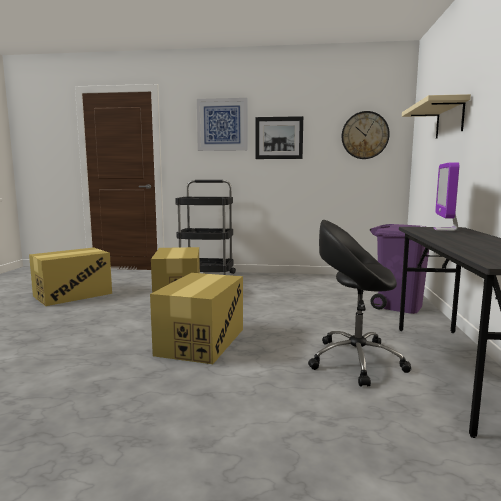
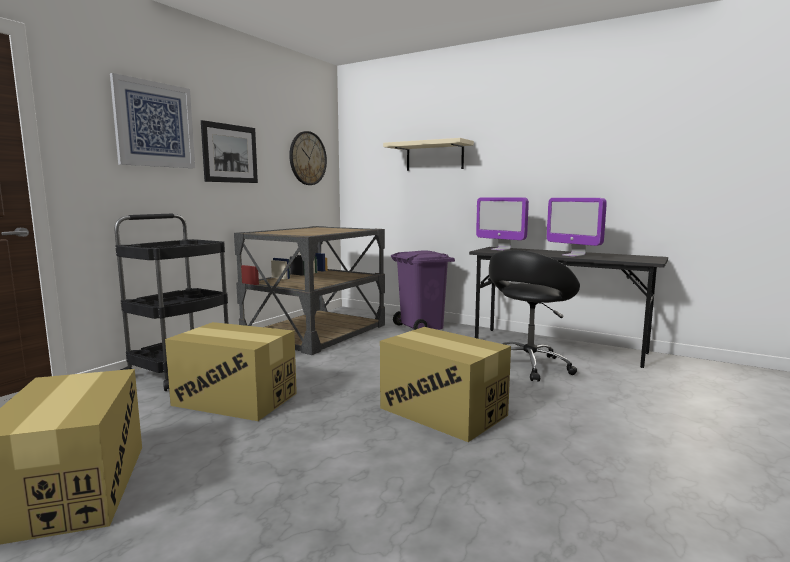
camera: 65 degrees left, 0 degrees up
none -> bookcase [234,226,385,355]
none -> monitor [547,198,607,257]

